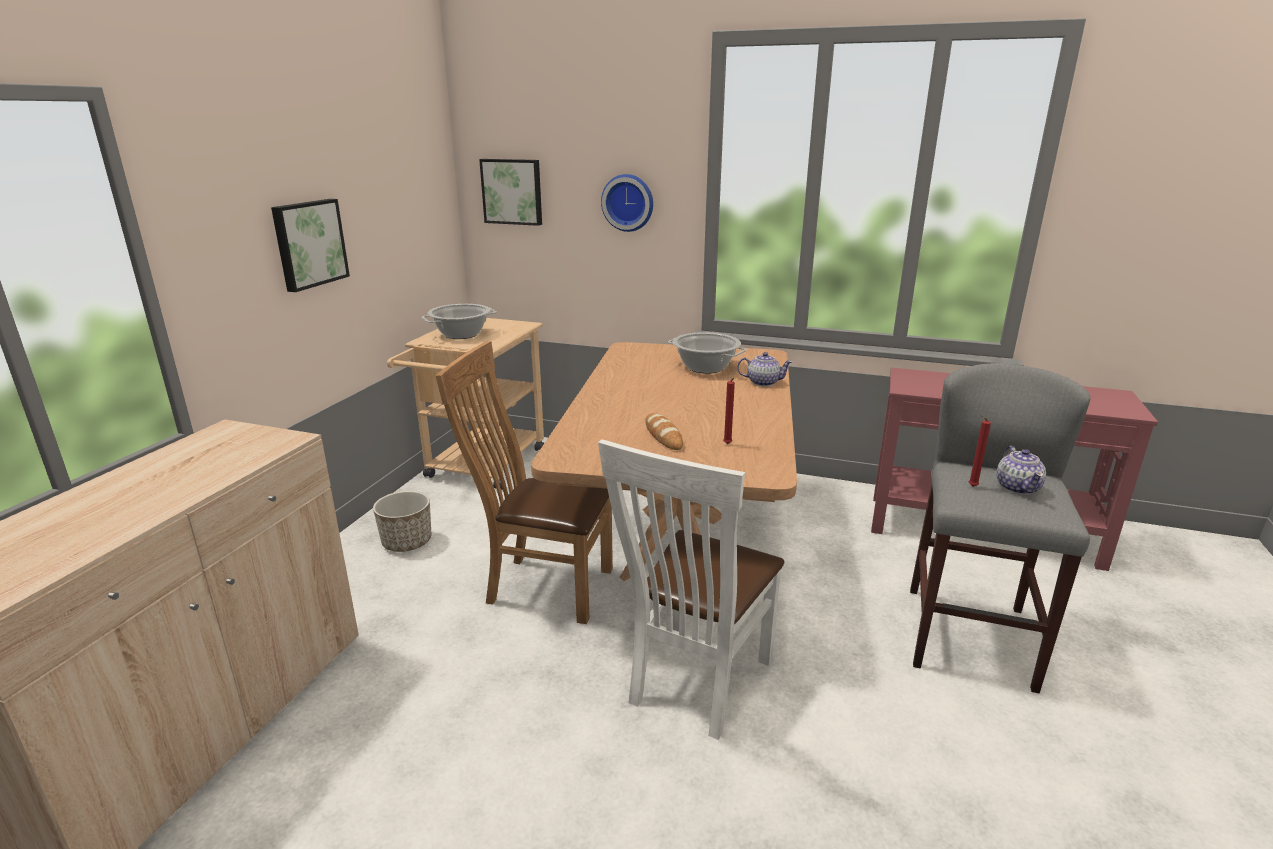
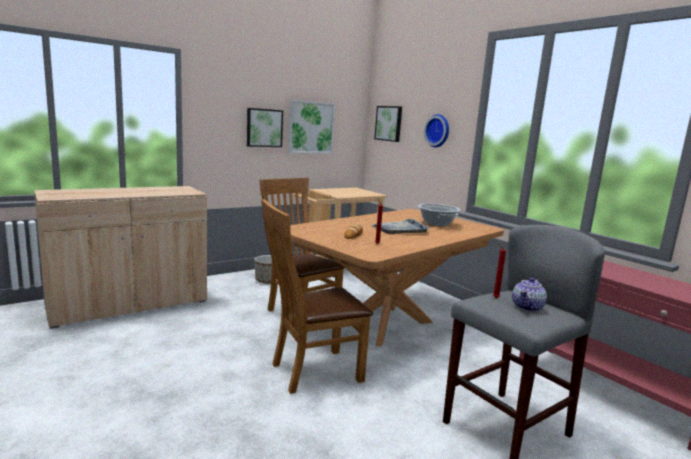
camera: 35 degrees right, 10 degrees down
cooking pot [422,304,497,339] -> none
white chair [598,439,784,740] -> brown chair [261,199,373,394]
teapot [737,352,793,387] -> none
none -> picture [288,100,335,154]
none -> grey tray [371,219,430,234]

